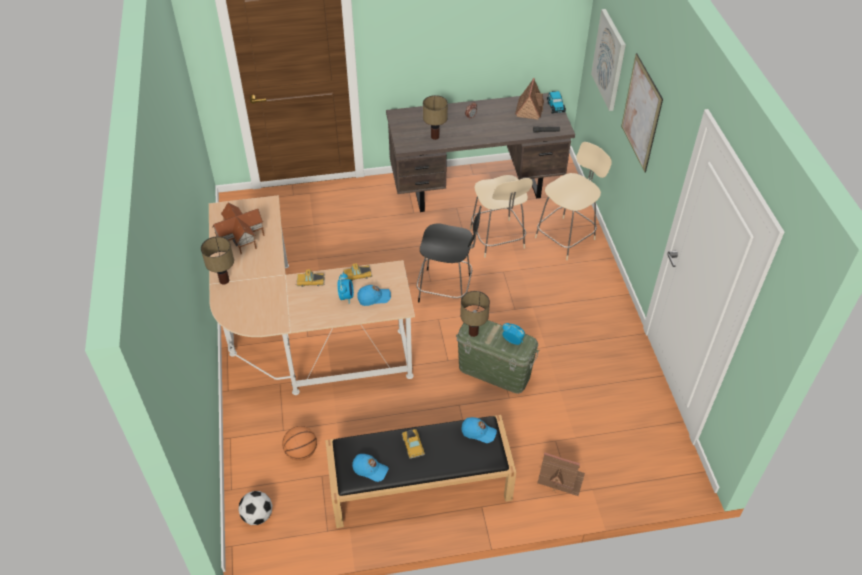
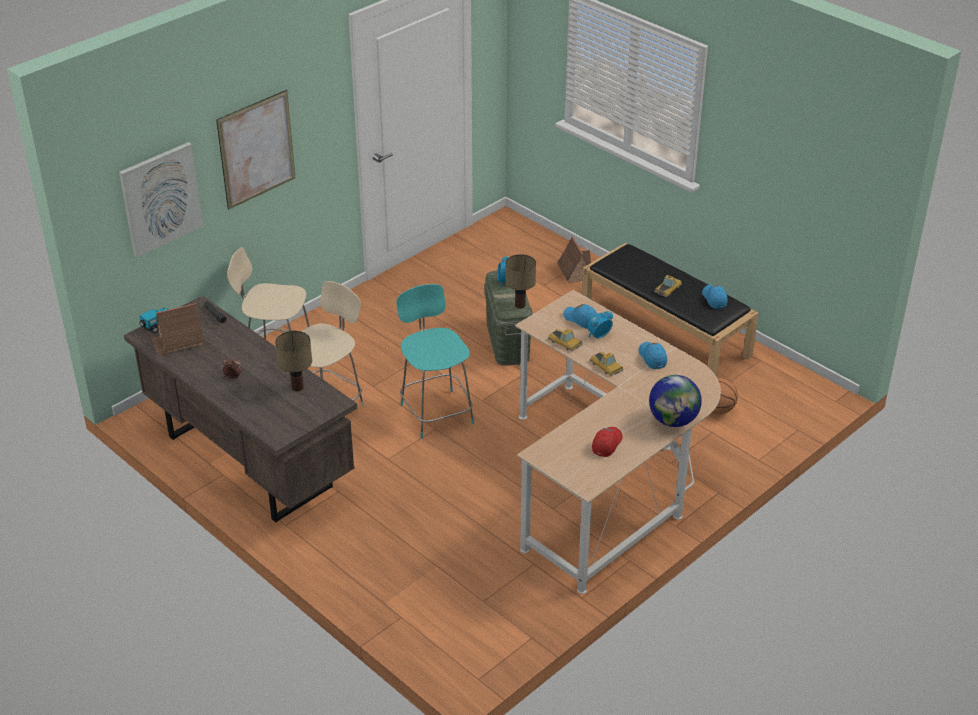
camera: 125 degrees left, 10 degrees down
table lamp [201,236,234,284] -> globe [649,375,702,427]
toy house [212,203,265,254] -> red cap [592,427,623,457]
football [238,491,272,525] -> none
black chair [417,206,481,302] -> turquoise chair [396,284,474,439]
blue cap [461,417,497,443] -> blue cap moved to [638,342,667,369]

